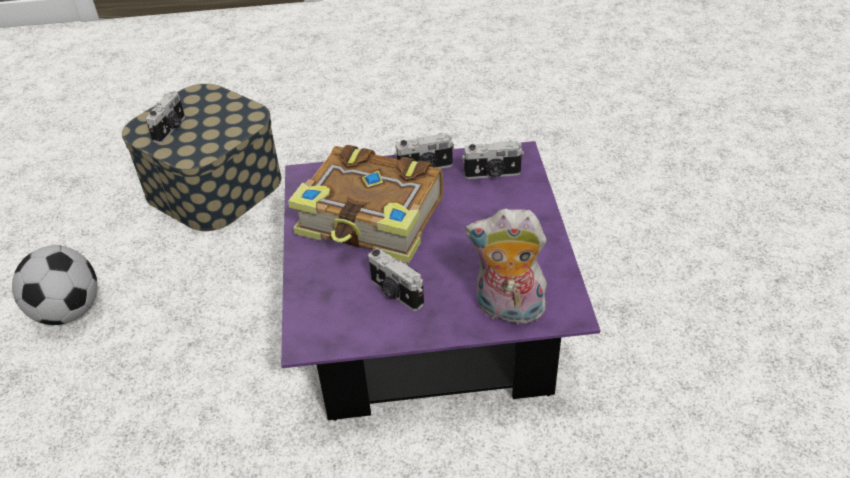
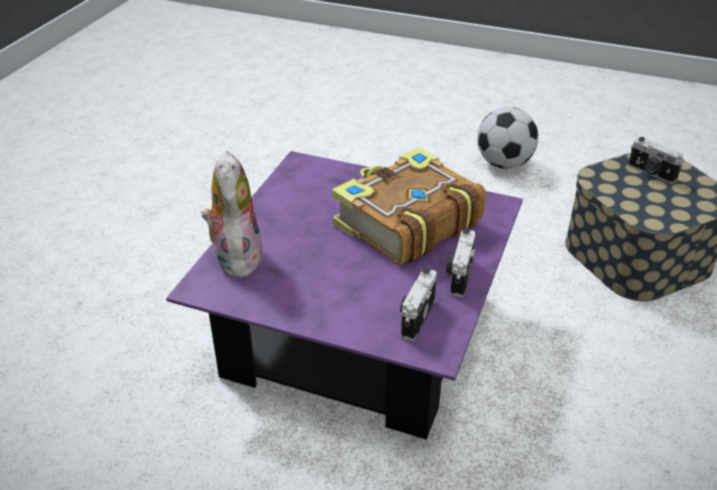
camera: 115 degrees right, 5 degrees down
camera [368,248,424,311] -> none
plush toy [465,209,548,329] -> plush toy turned 45 degrees counterclockwise [202,151,264,278]

